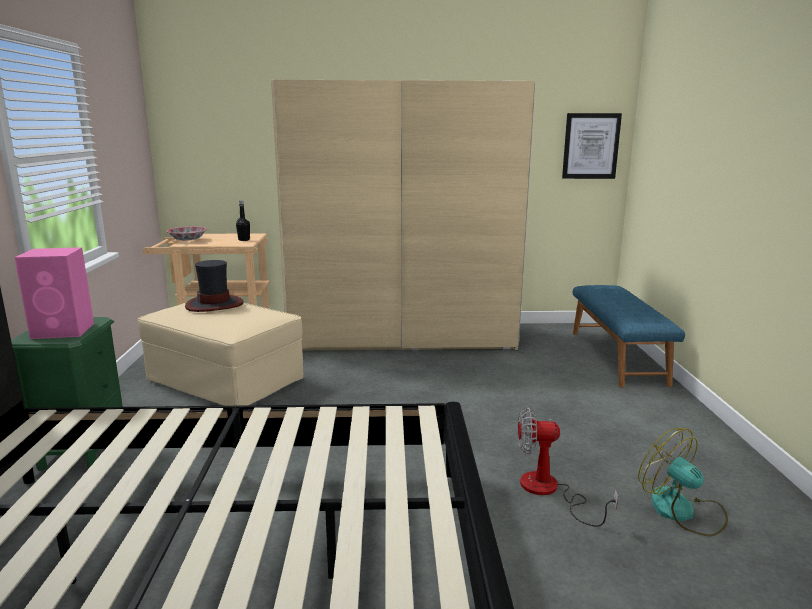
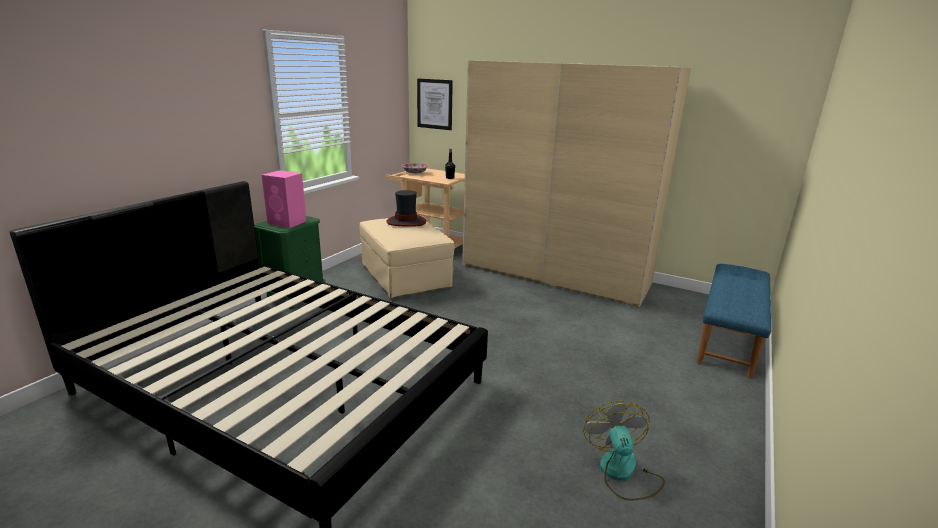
camera: 30 degrees right, 5 degrees up
fan [518,407,618,527] -> none
picture [562,113,622,179] -> picture moved to [417,78,453,130]

